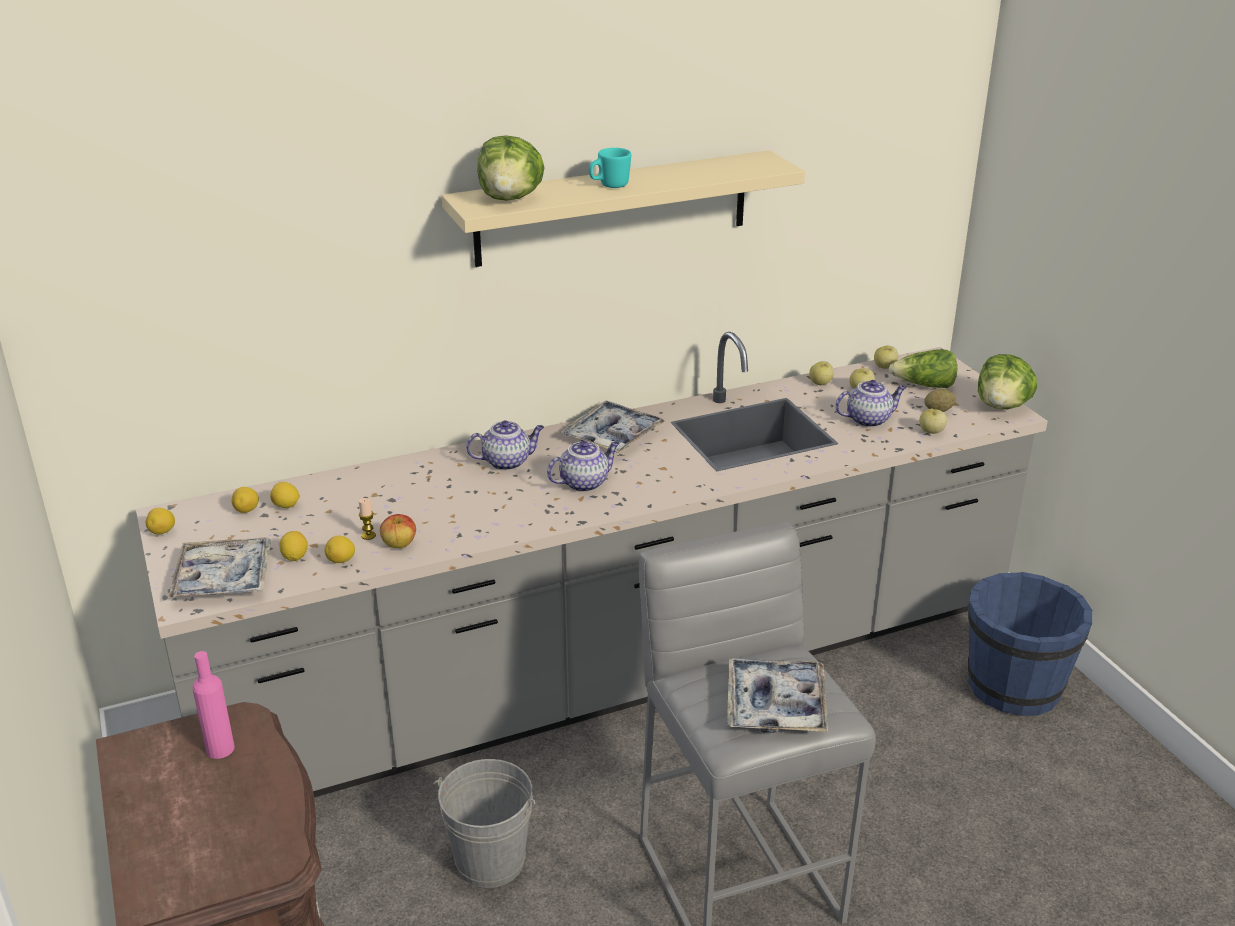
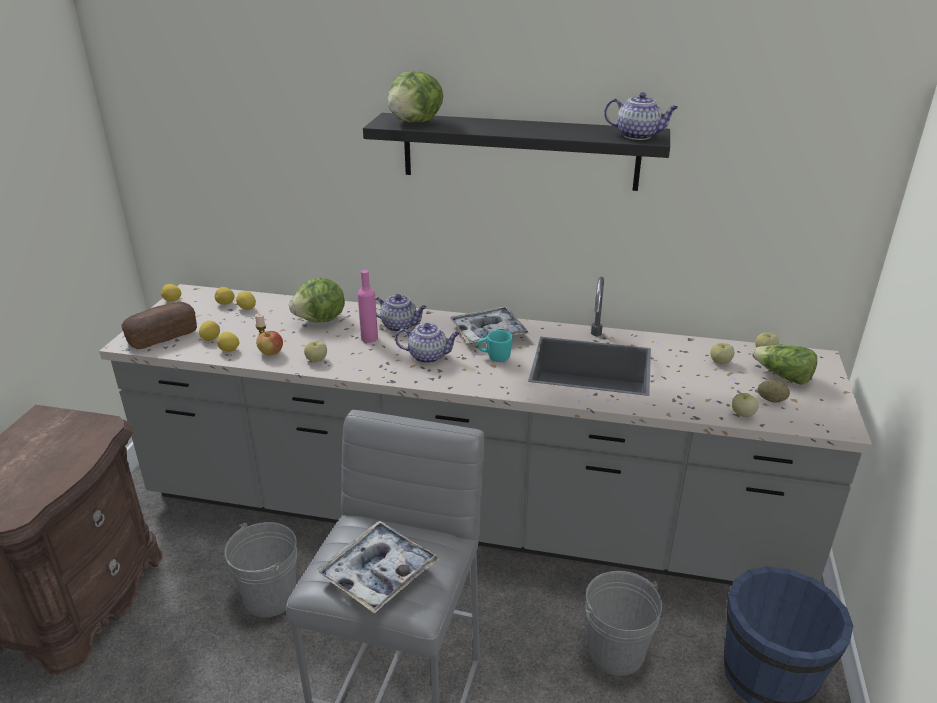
camera: 35 degrees right, 0 degrees up
tray [169,538,271,598] -> bread [121,302,197,349]
pink bottle [192,651,235,759] -> pink bottle moved to [358,270,378,343]
beige shelf [442,150,805,267] -> black shelf [363,113,670,191]
turquoise mug [589,148,631,188] -> turquoise mug moved to [478,330,513,362]
apple [809,361,834,385] -> apple moved to [304,341,327,362]
teapot [835,380,907,427] -> teapot moved to [604,92,678,140]
lettuce [978,354,1037,409] -> lettuce moved to [289,278,345,322]
none -> grey bucket [585,571,662,676]

